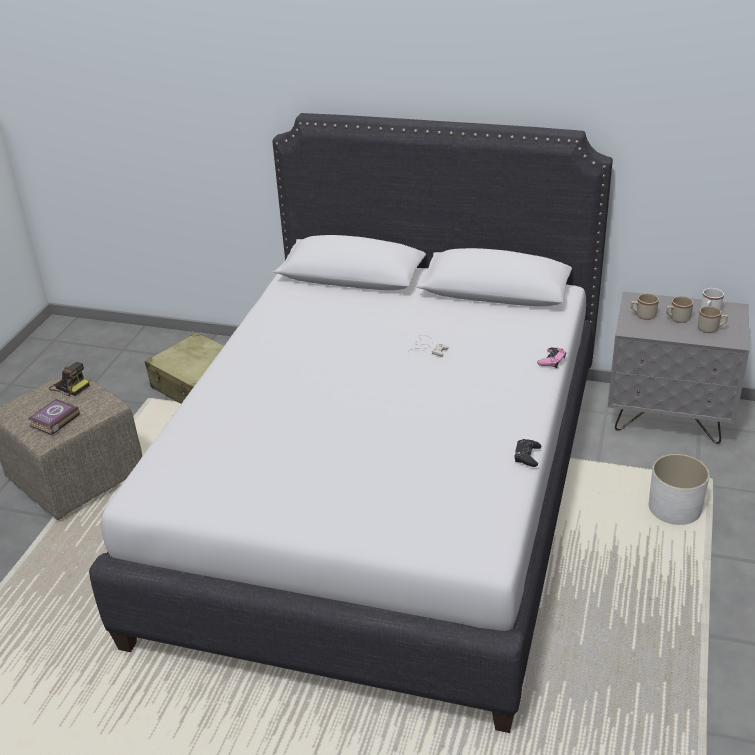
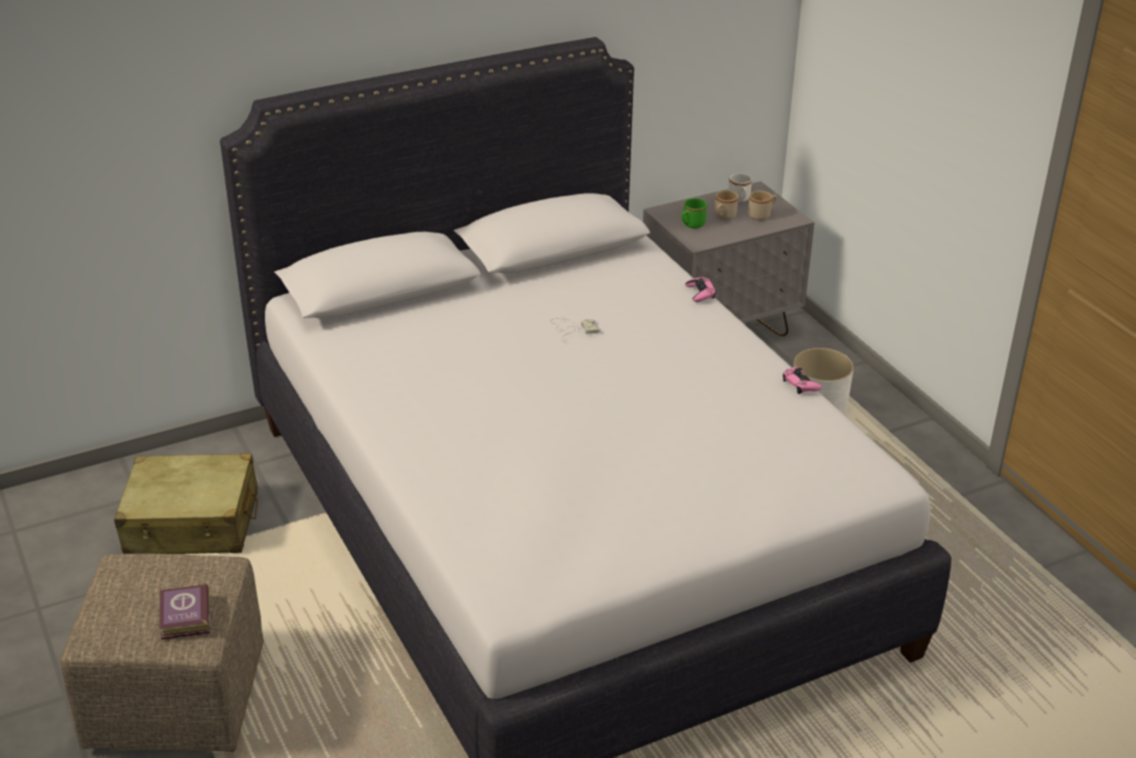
camera: 45 degrees left, 0 degrees up
camera [49,362,90,396] -> none
black game controller [514,439,541,467] -> pink game controller [783,367,822,394]
beige mug [631,293,659,320] -> green mug [681,198,707,228]

